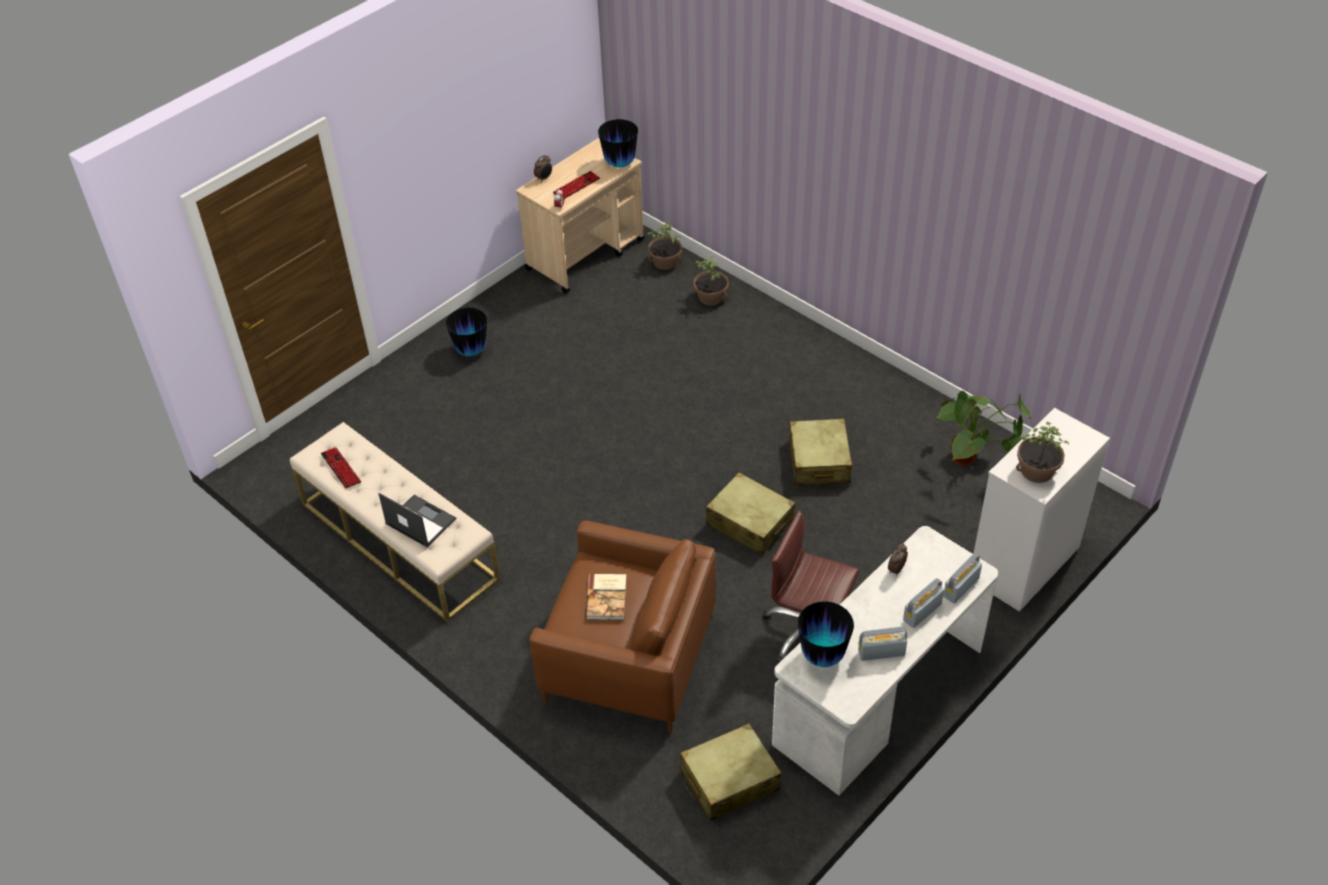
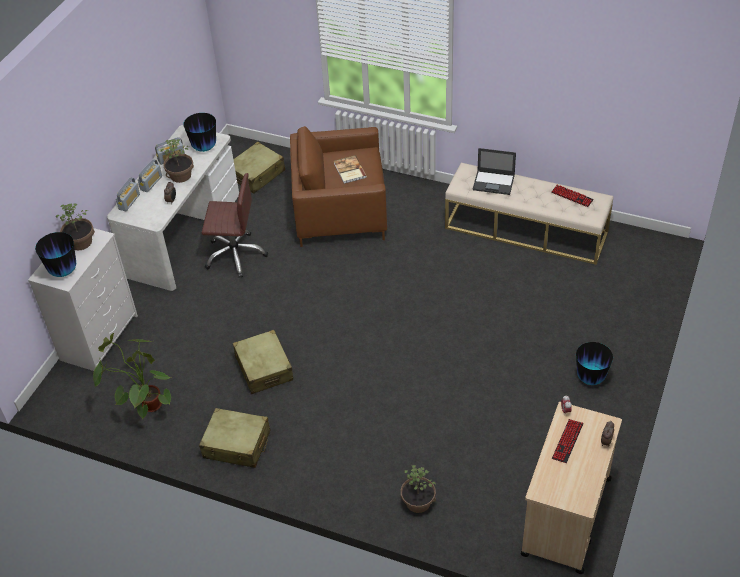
camera: 160 degrees right, 0 degrees up
vase [598,119,638,168] -> vase moved to [35,232,76,277]
potted plant [647,221,683,270] -> potted plant moved to [161,139,194,183]
beige suitcase [706,472,795,555] -> beige suitcase moved to [199,408,270,468]

